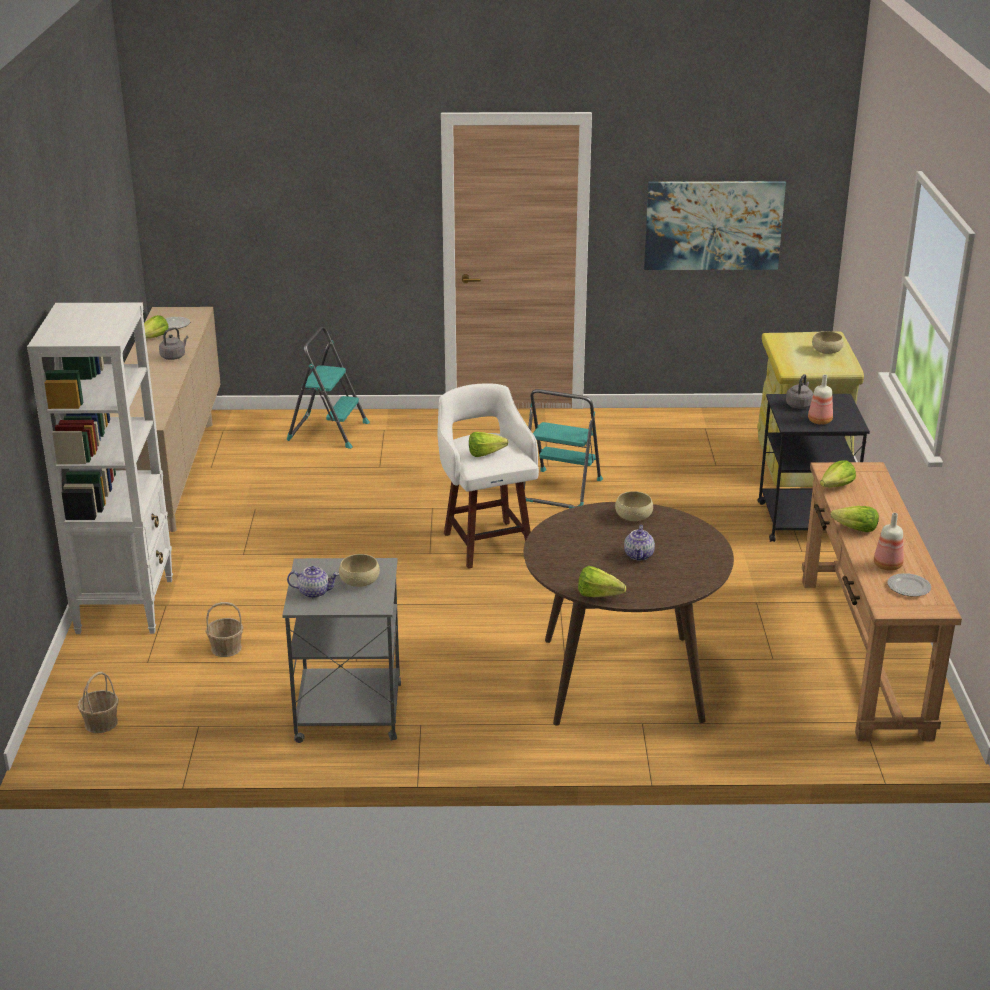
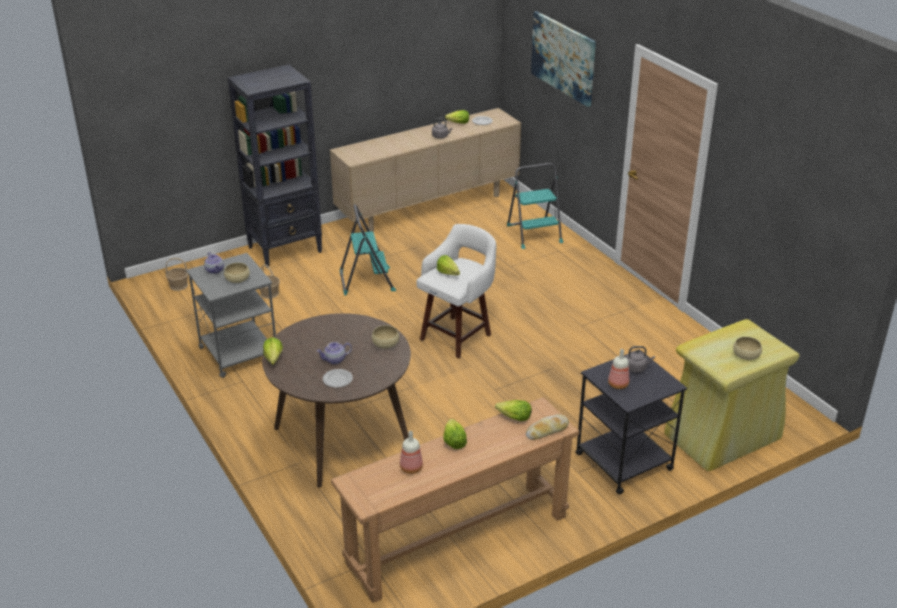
camera: 60 degrees right, 5 degrees up
white bookcase [27,303,173,634] -> black bookcase [228,65,322,268]
turquoise step ladder [523,389,603,509] -> turquoise step ladder moved to [340,204,396,296]
picture [644,181,786,270] -> picture moved to [531,11,596,107]
plate [887,573,931,597] -> plate moved to [322,369,353,388]
none -> bread [526,414,569,440]

